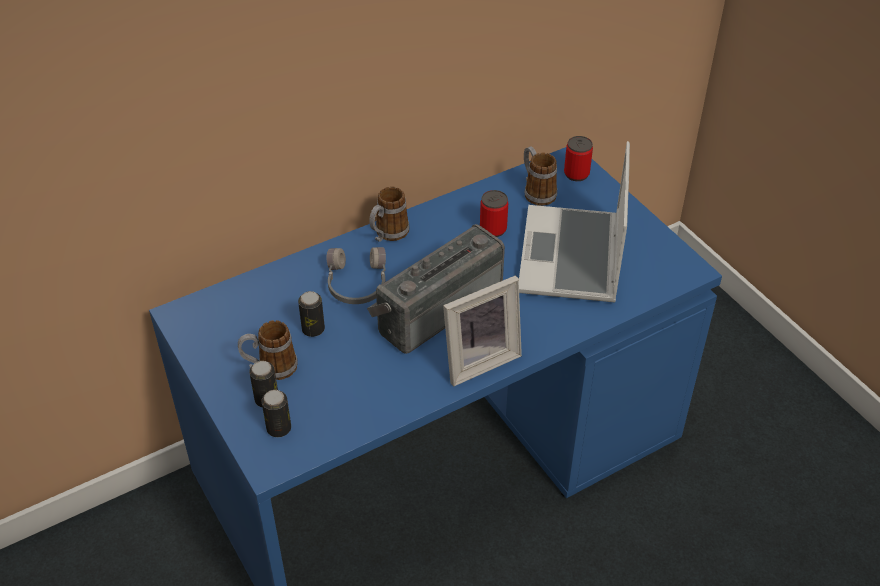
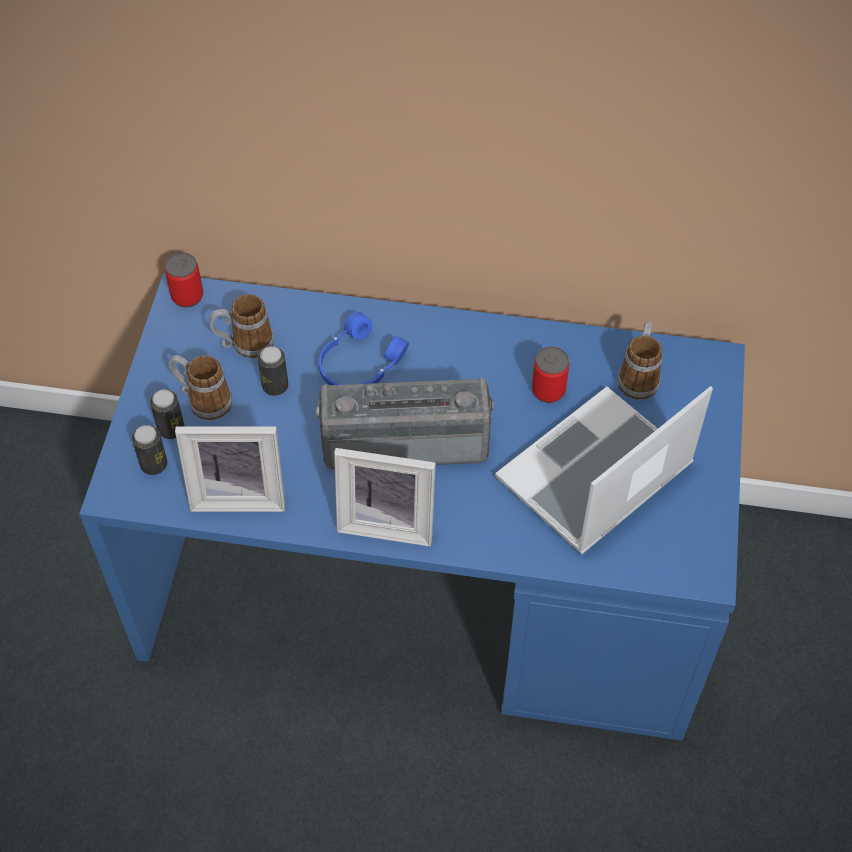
camera: 40 degrees right, 10 degrees up
grey headphones [326,247,386,304] -> blue headphones [319,312,409,385]
mug [369,186,409,242] -> mug moved to [209,294,274,358]
can [564,136,593,181] -> can moved to [165,252,203,308]
none -> picture frame [175,427,285,512]

